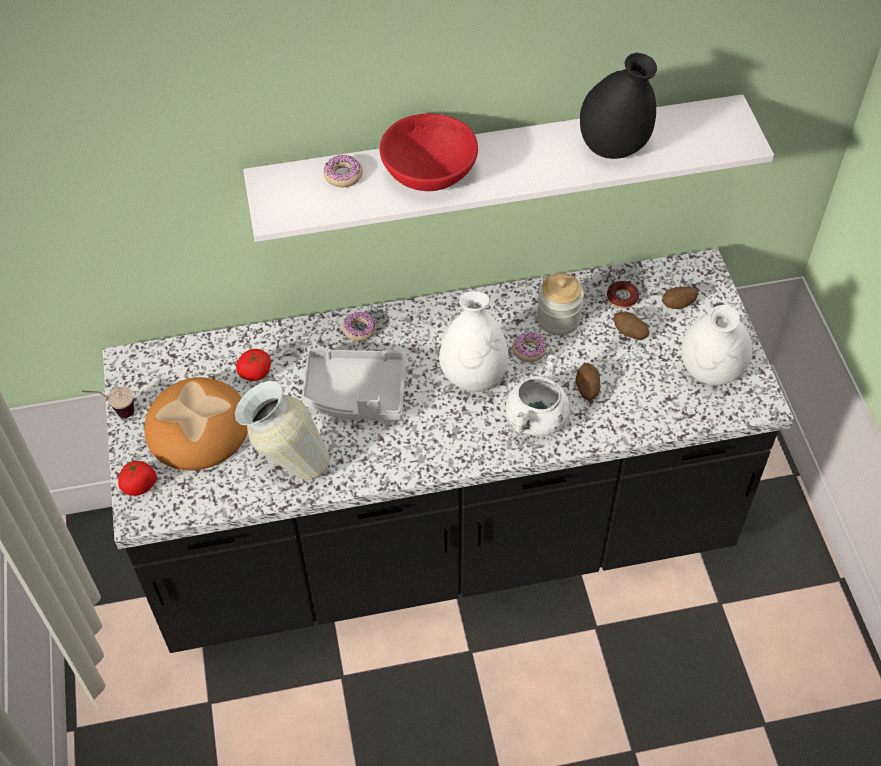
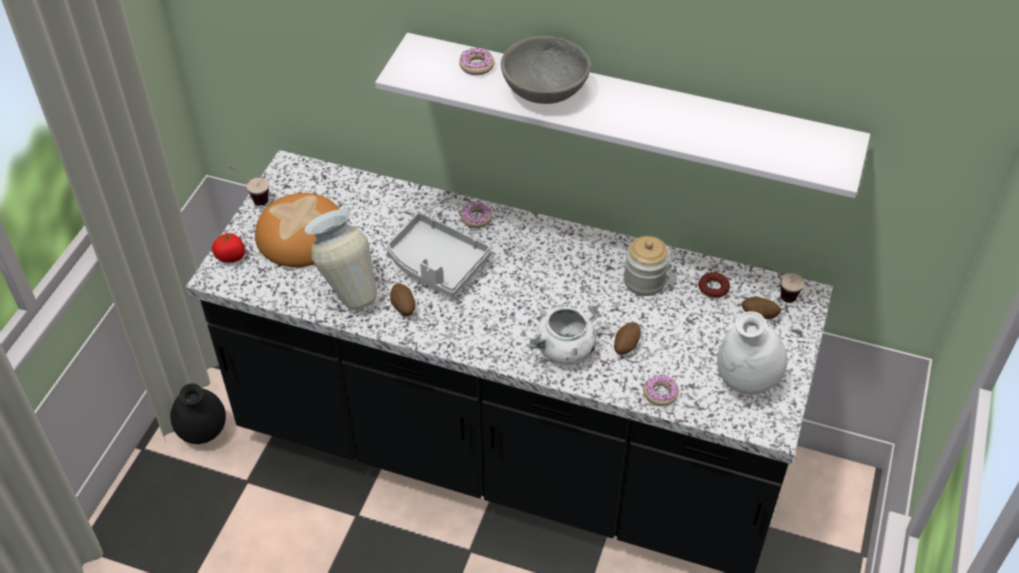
camera: 30 degrees right, 5 degrees down
tomato [236,349,271,381] -> none
red bowl [380,113,478,191] -> grey bowl [501,36,591,104]
white vase [439,291,508,392] -> none
donut [512,332,547,362] -> donut moved to [643,375,679,406]
black vase [580,53,657,159] -> black vase moved to [170,383,226,444]
potato [613,312,649,340] -> potato moved to [390,284,416,316]
none -> cup [763,265,804,303]

